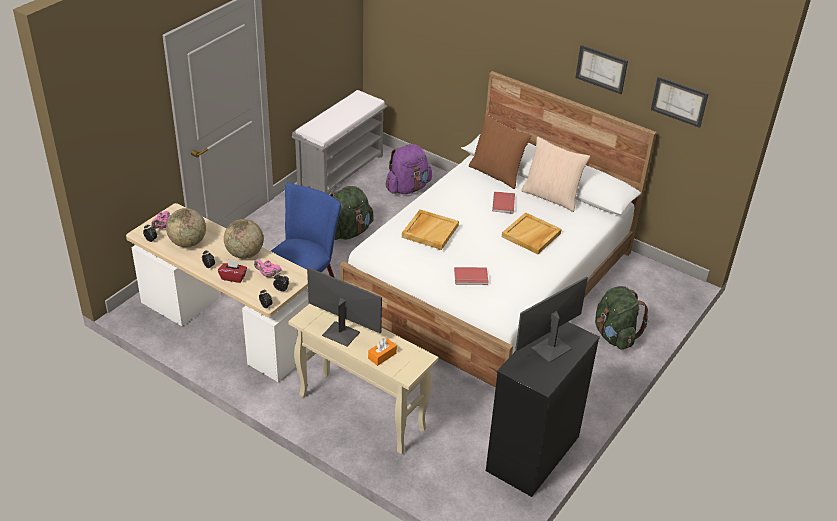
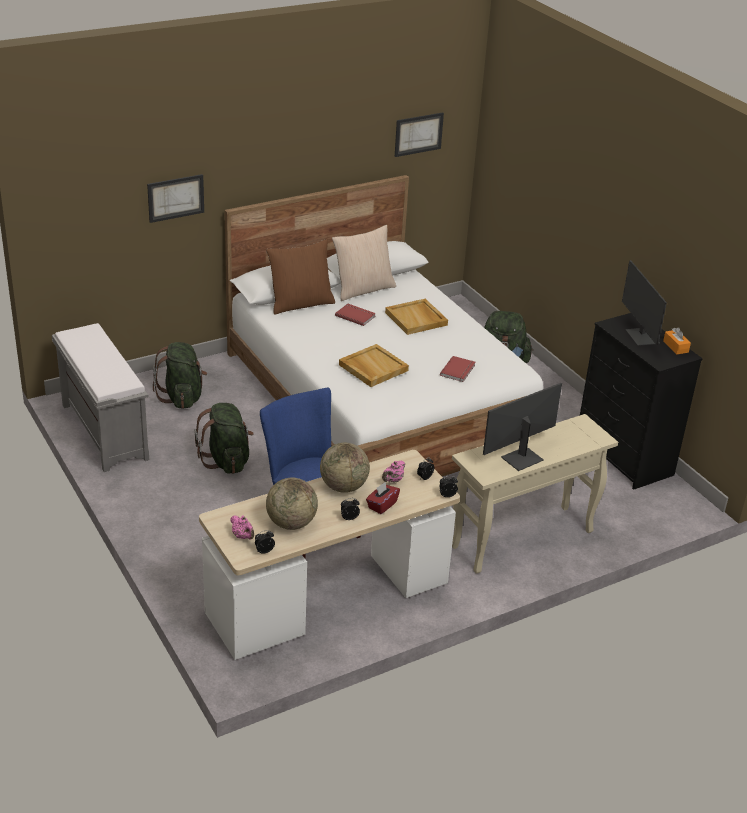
camera: 65 degrees left, 5 degrees down
orange tissue box [368,338,397,366] -> orange tissue box moved to [663,327,691,354]
purple backpack [385,144,432,194] -> green backpack [153,342,207,409]
picture [575,45,628,94] -> picture moved to [147,174,204,223]

